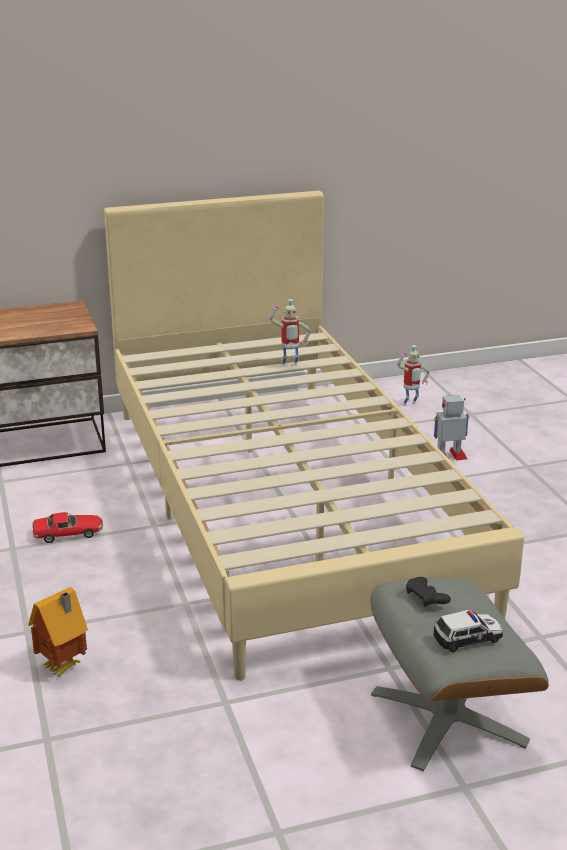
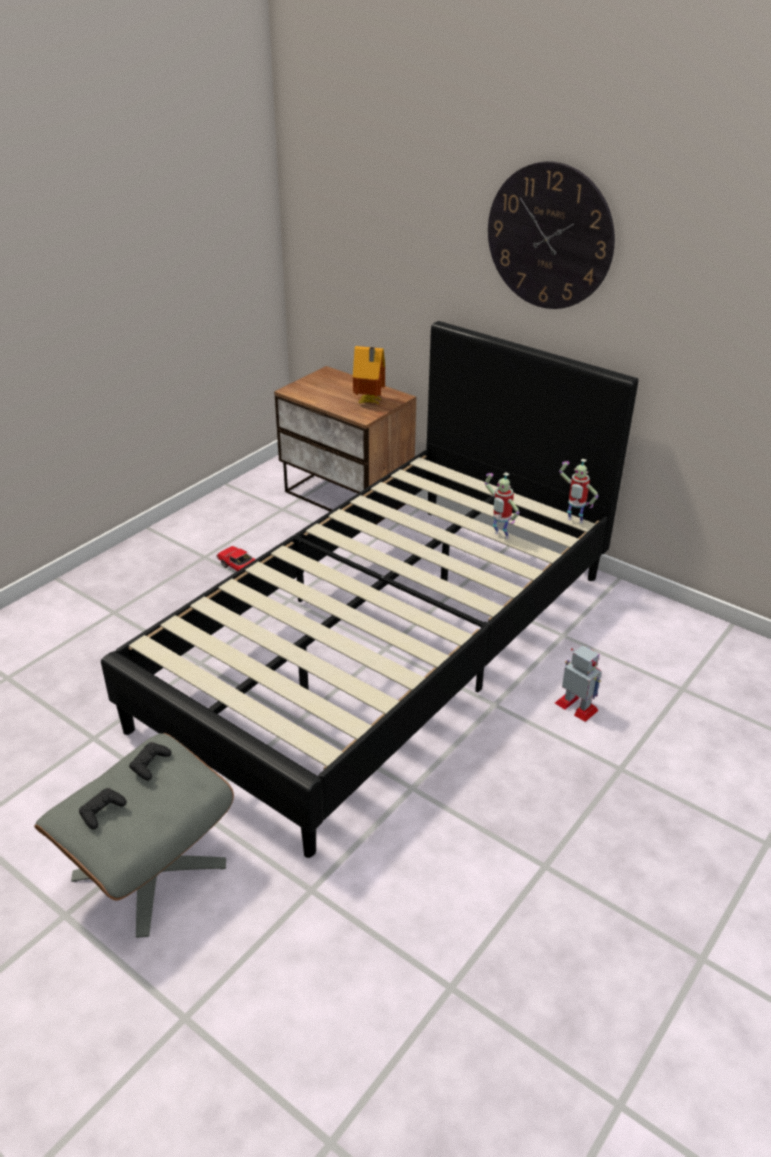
camera: 55 degrees right, 10 degrees up
toy house [28,587,88,678] -> toy house moved to [353,346,385,405]
beige bed [104,191,524,681] -> black bed [101,321,638,858]
toy robot [397,345,430,406] -> toy robot moved to [559,459,599,524]
toy car [434,610,503,652] -> black game controller [79,788,127,829]
none -> wall clock [488,161,615,309]

